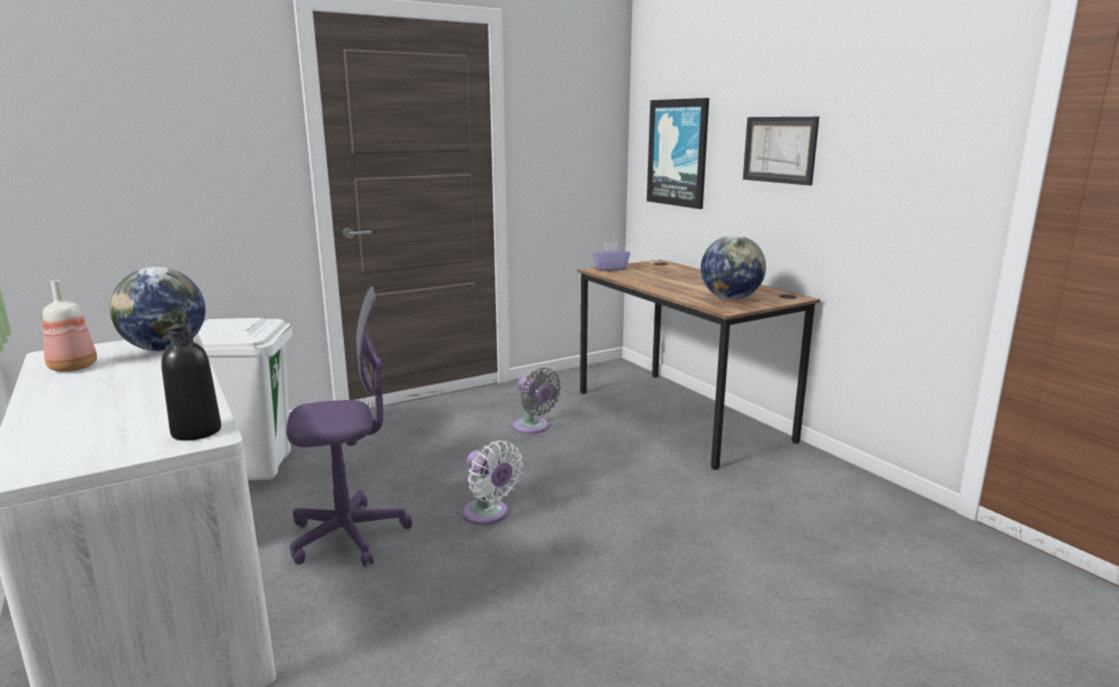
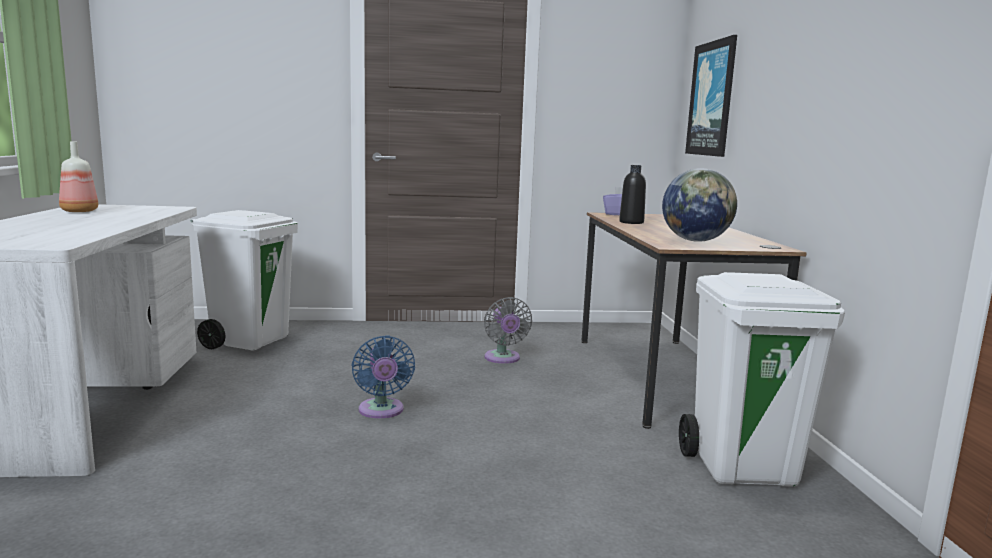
camera: 25 degrees right, 5 degrees down
globe [110,267,205,351] -> none
black bottle [161,327,221,441] -> black bottle moved to [619,165,646,224]
purple office chair [286,286,412,567] -> none
white fan [462,441,523,525] -> blue fan [351,335,415,419]
picture [743,117,819,186] -> none
none -> white trash can [679,272,845,487]

